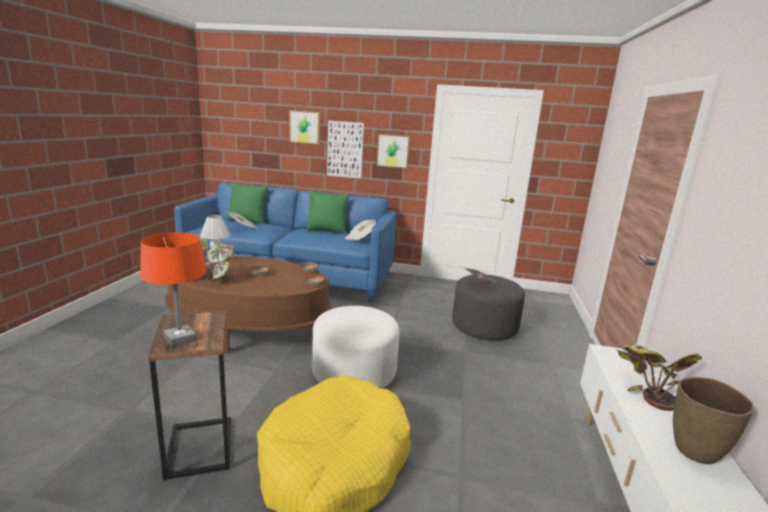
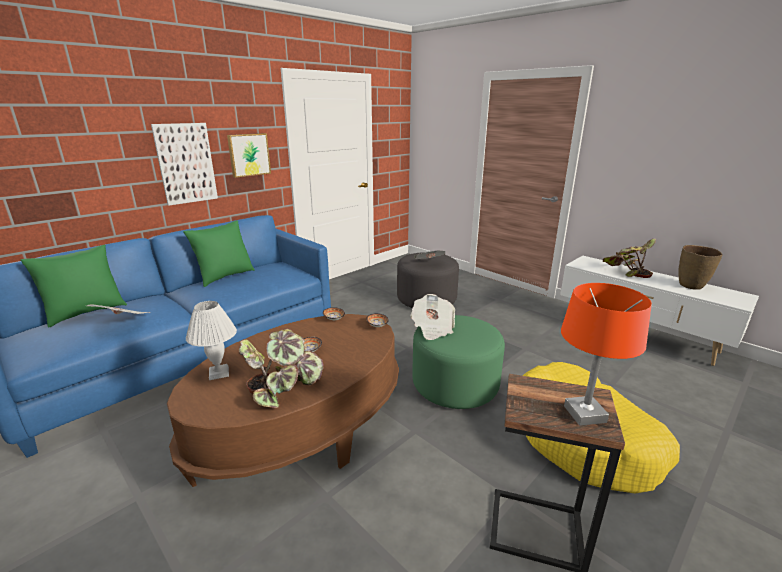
camera: 55 degrees left, 5 degrees up
picture [289,110,320,145] -> none
white ottoman [312,306,400,389] -> green ottoman [412,315,505,409]
newspaper [345,219,376,241] -> newspaper moved to [410,294,455,340]

